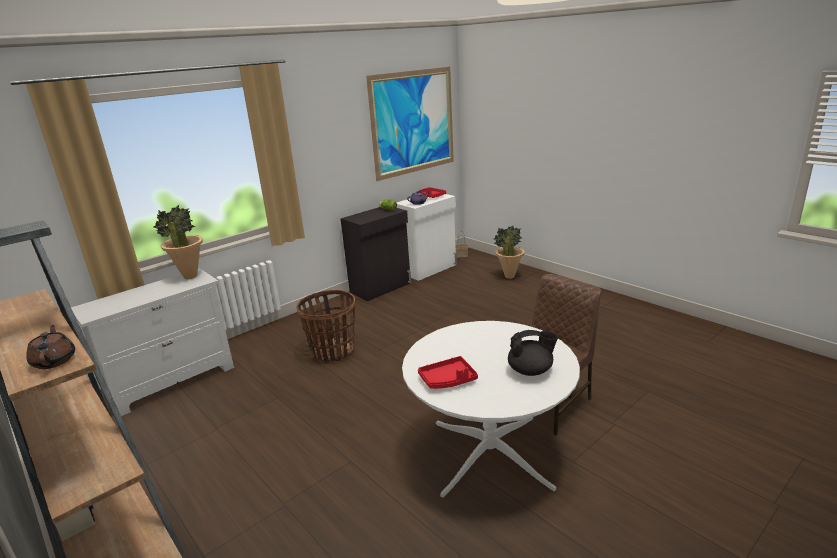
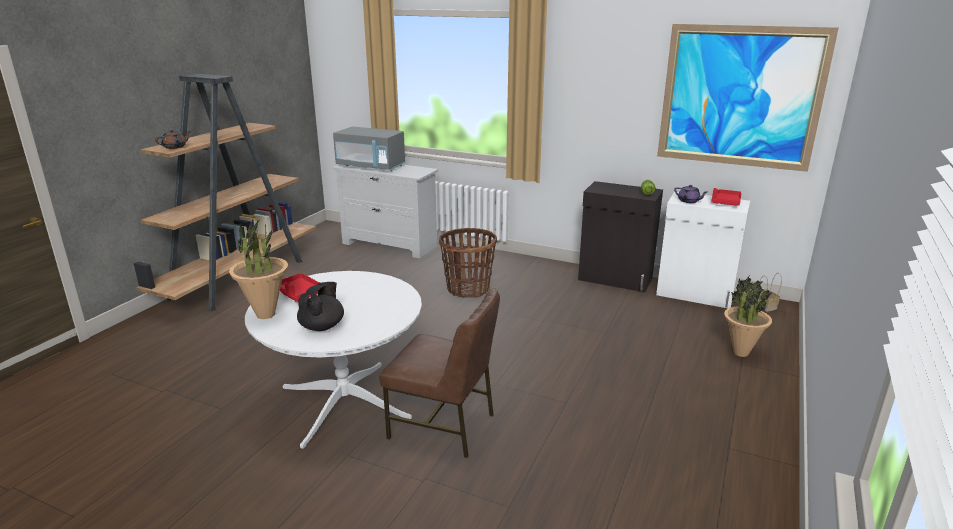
camera: 65 degrees right, 0 degrees up
potted plant [154,205,203,279] -> potted plant moved to [229,217,288,319]
black teapot [508,330,558,376] -> black teapot turned 135 degrees counterclockwise [297,282,344,331]
none -> grey microwave [333,126,406,171]

